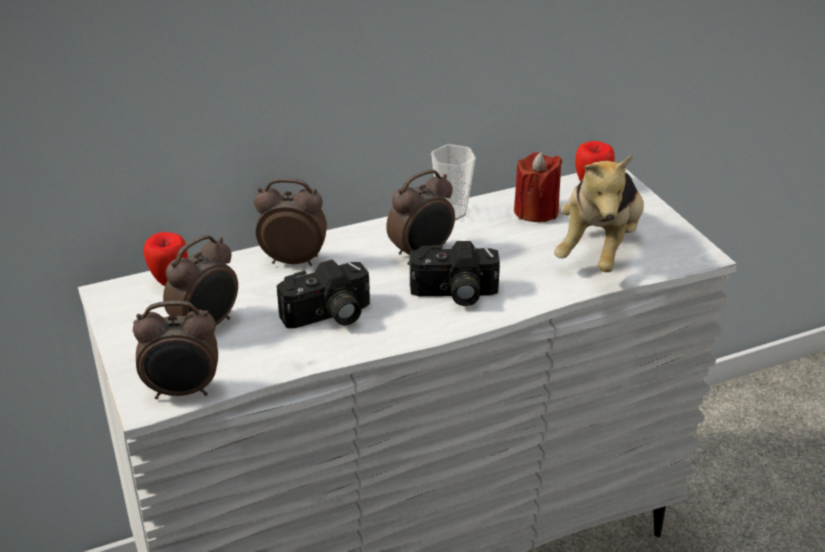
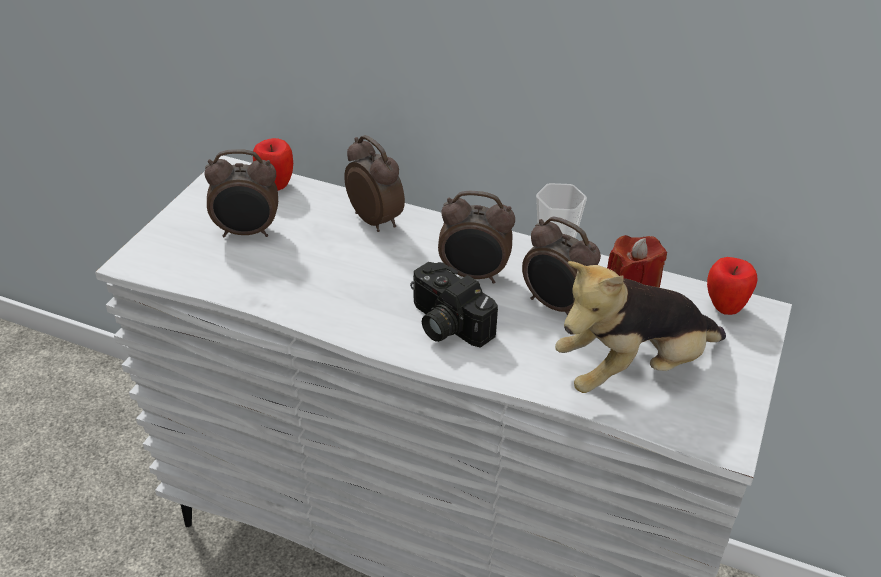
camera: 45 degrees right, 5 degrees up
alarm clock [133,301,218,399] -> alarm clock moved to [522,216,601,316]
camera [277,259,370,328] -> none

